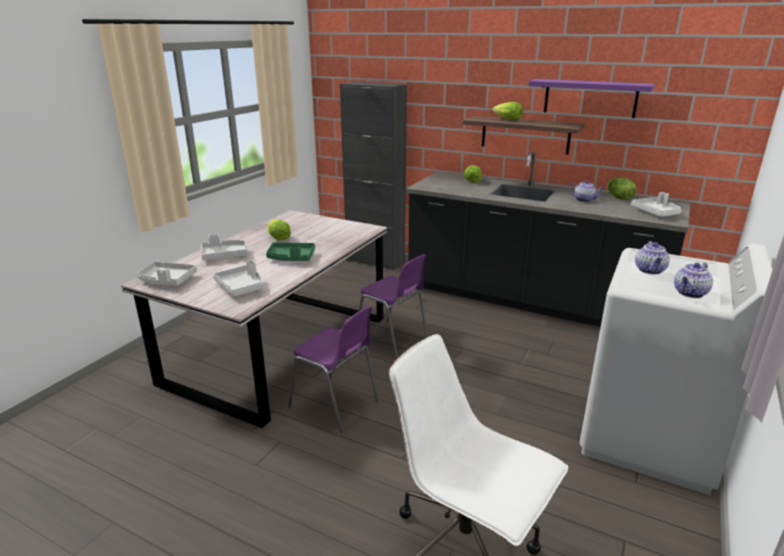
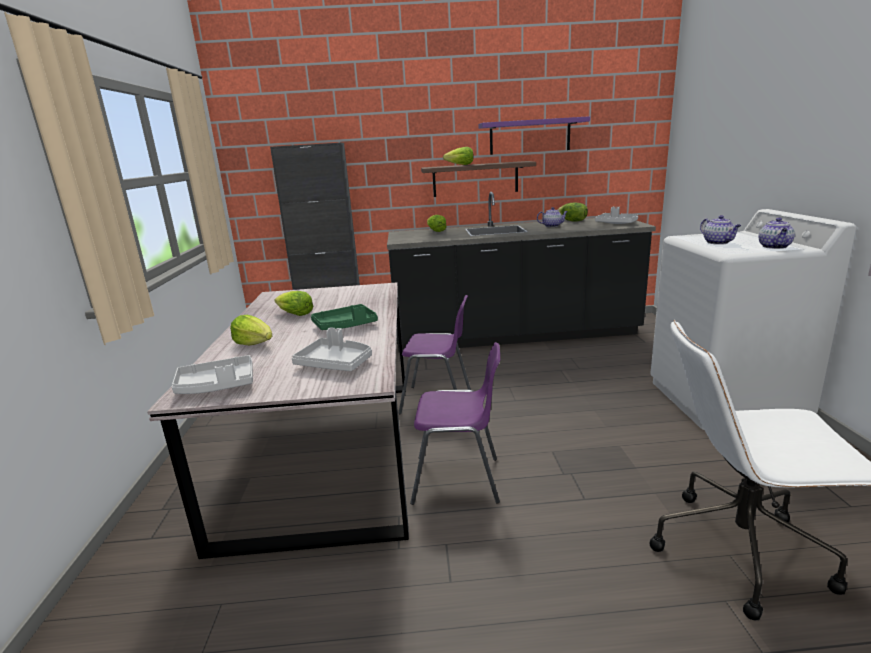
camera: 30 degrees left, 5 degrees down
grey tray [201,234,248,260] -> lettuce [230,315,272,346]

